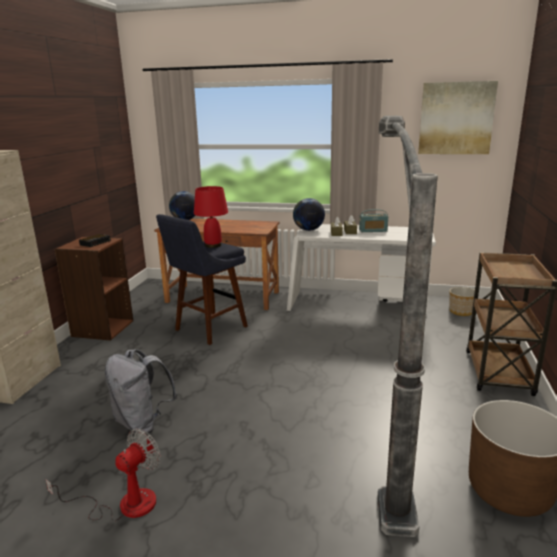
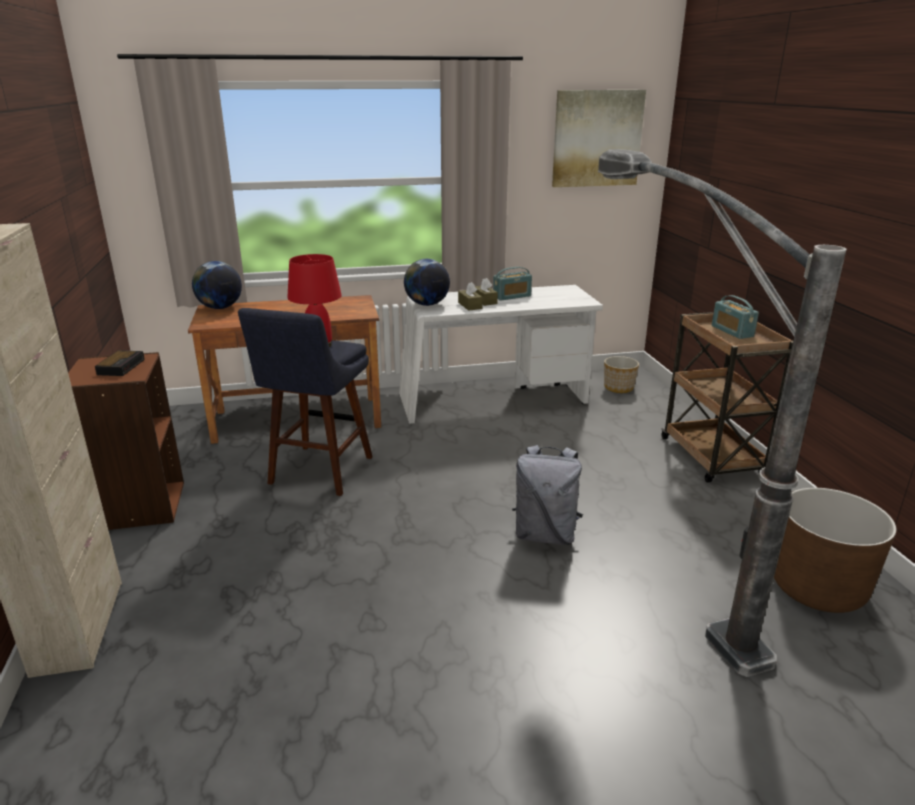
camera: 25 degrees left, 5 degrees up
fan [45,429,160,521] -> none
grey backpack [105,349,178,434] -> grey backpack moved to [512,445,583,545]
none -> radio [712,295,759,339]

